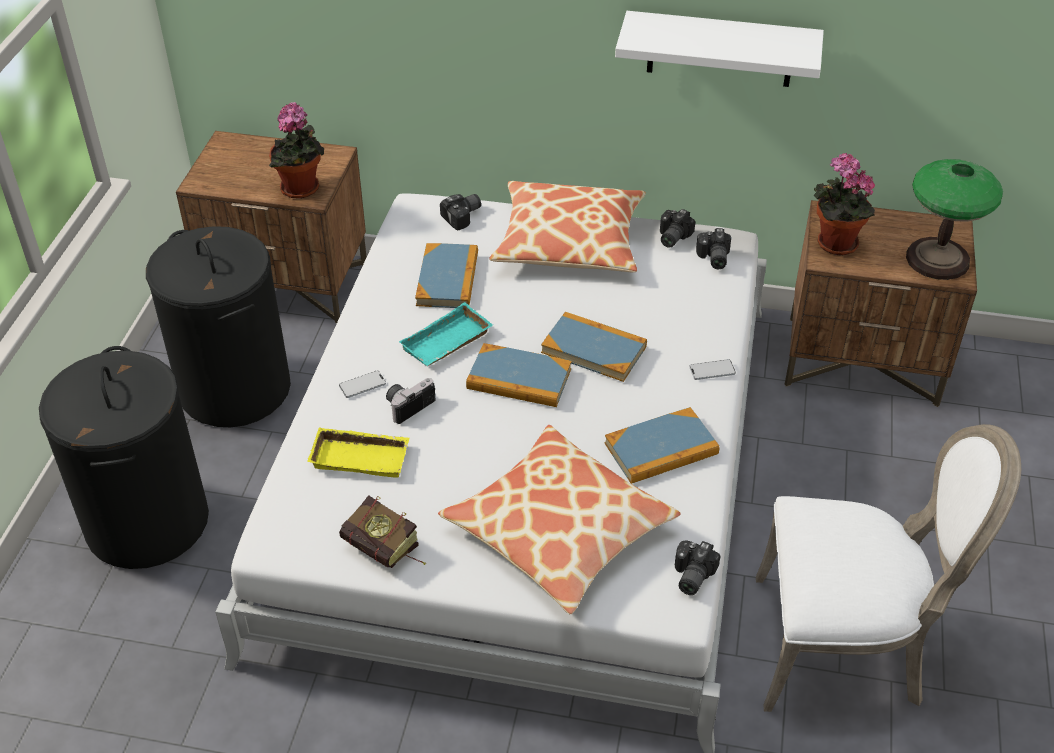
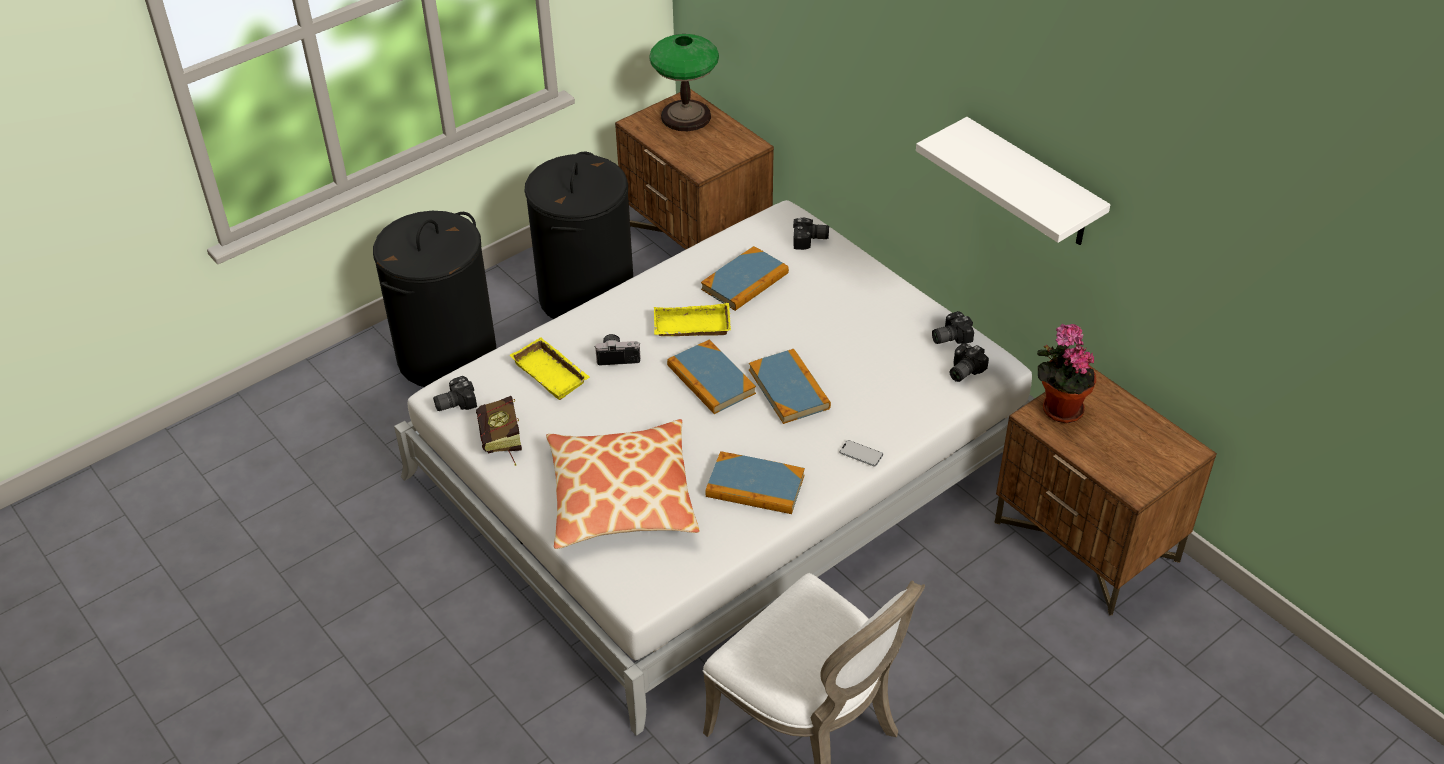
camera: 40 degrees right, 0 degrees up
potted plant [269,102,324,199] -> none
phone [339,370,386,398] -> none
turquoise tray [399,302,493,366] -> yellow tray [654,303,731,336]
pillow [489,181,646,272] -> none
camera [675,540,720,595] -> camera moved to [433,376,477,411]
table lamp [906,159,1003,280] -> table lamp moved to [649,34,719,131]

